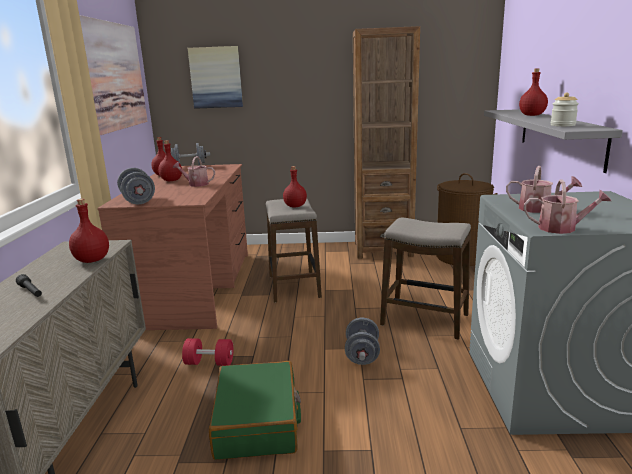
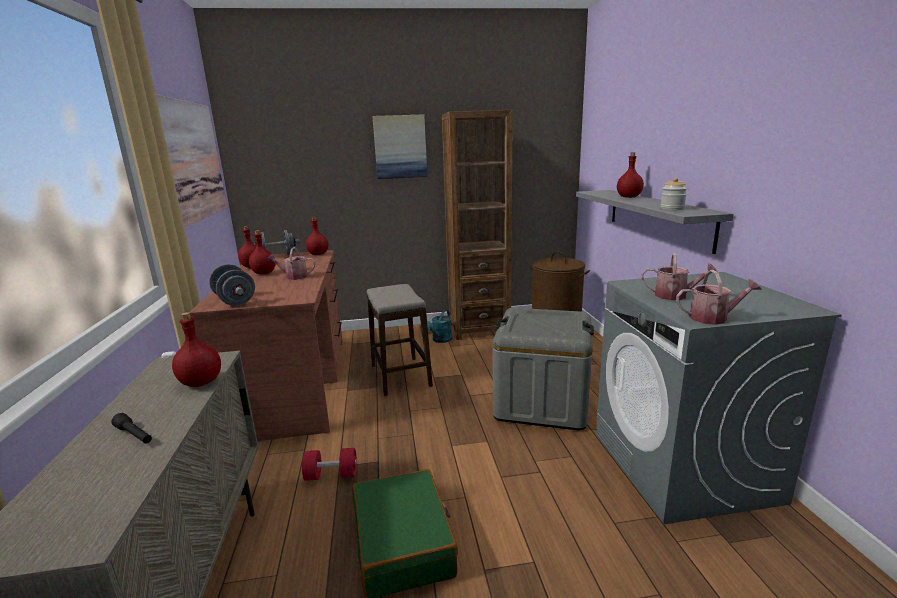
camera: 10 degrees left, 0 degrees up
picture [188,46,243,109] -> picture moved to [372,114,427,179]
red bottle [283,166,307,207] -> red bottle moved to [306,217,328,255]
grey dumbbell [345,318,380,365] -> none
stool [380,218,471,340] -> grey storage box [492,308,594,430]
none -> turquoise watering can [427,310,452,343]

